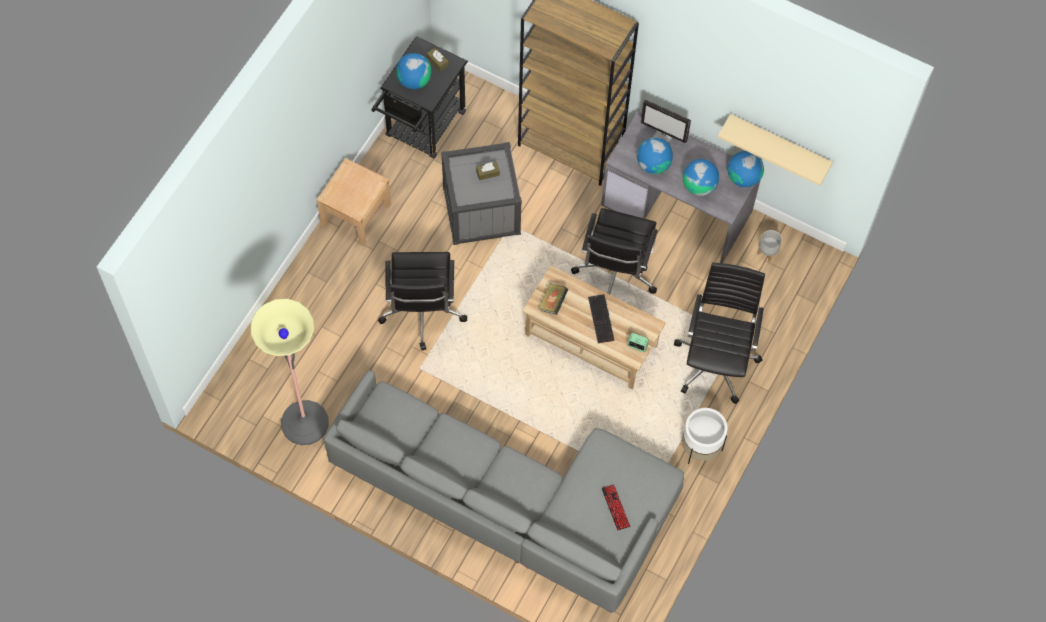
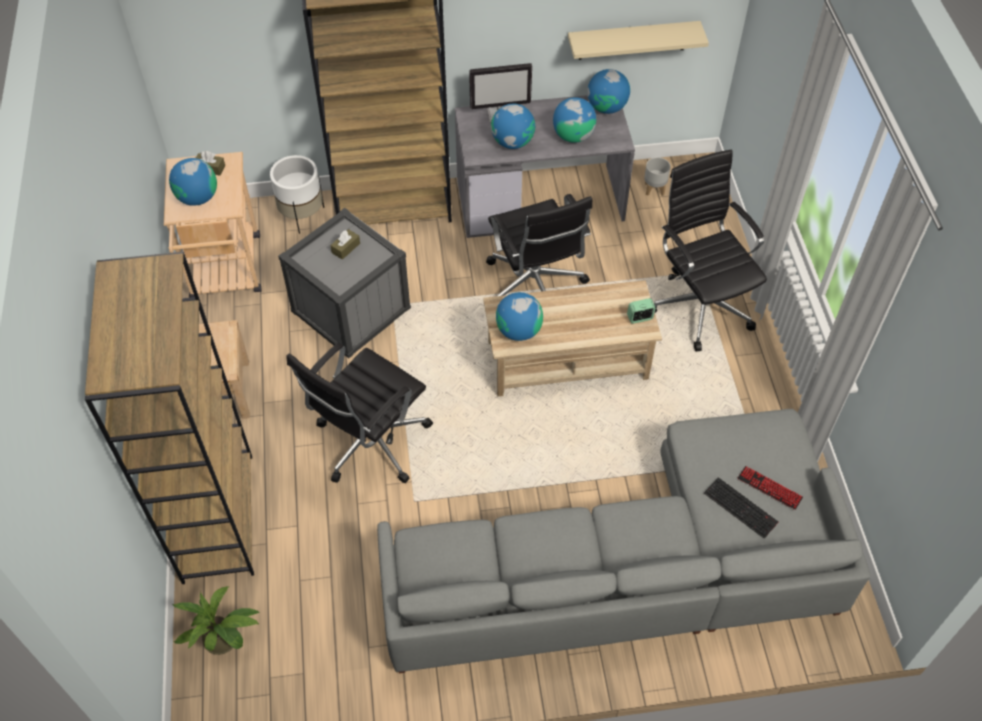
camera: 35 degrees left, 10 degrees down
floor lamp [251,299,329,445] -> none
black cart [372,36,468,159] -> beige cart [164,152,262,298]
black office chair [378,252,467,351] -> black office chair turned 75 degrees clockwise [286,343,433,483]
book [538,283,568,315] -> globe [496,292,543,341]
keyboard [588,294,614,343] -> keyboard moved to [704,477,778,539]
white planter [682,408,727,464] -> white planter moved to [270,155,324,234]
none -> brown bookcase [85,252,254,584]
none -> potted plant [172,586,260,655]

